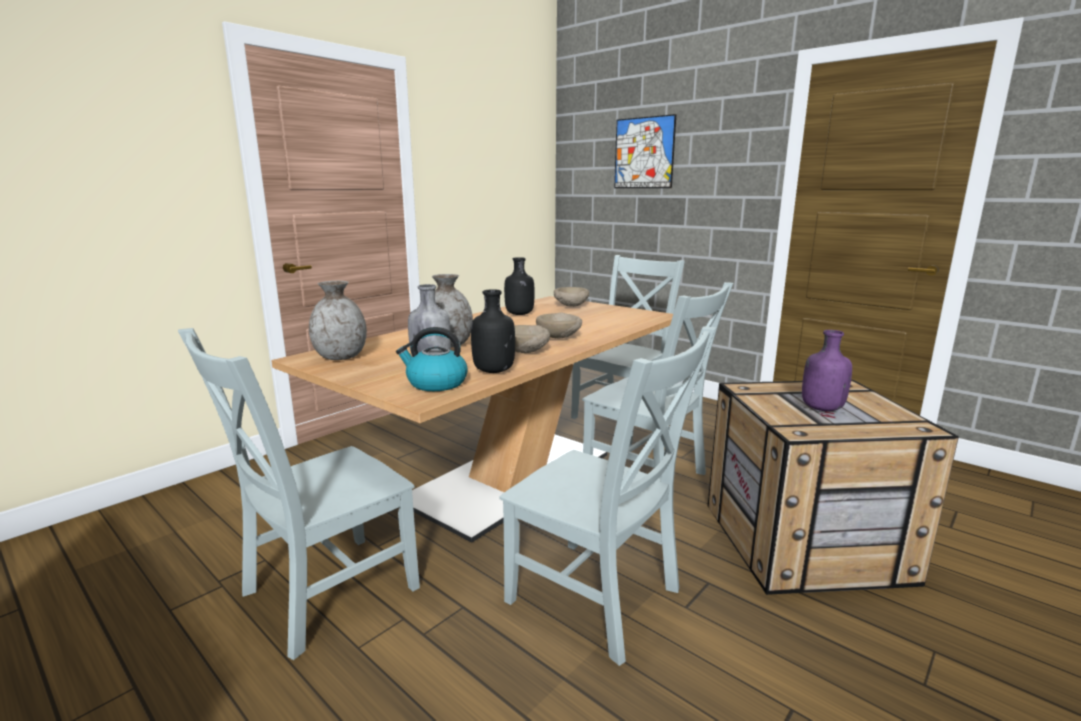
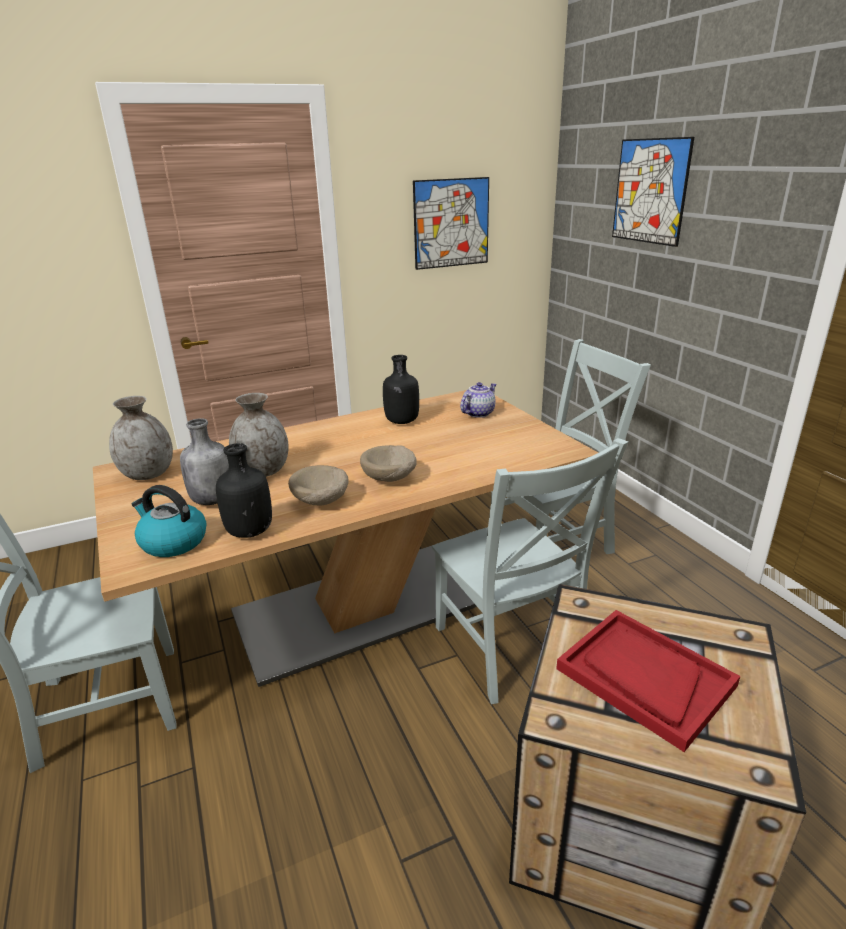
camera: 25 degrees right, 10 degrees up
grey chair [499,326,716,666] -> none
beige bowl [554,287,589,307] -> teapot [460,382,496,418]
purple bottle [802,330,852,411] -> red tray [556,610,740,752]
none -> picture [413,177,489,270]

